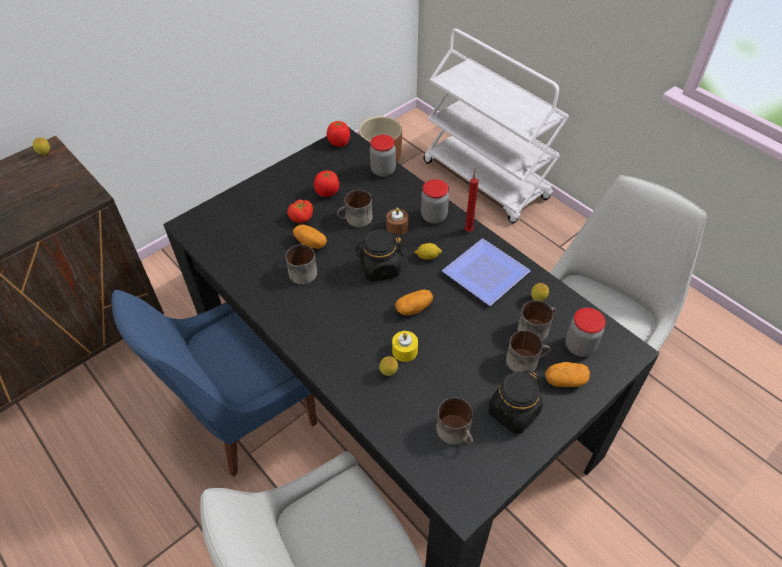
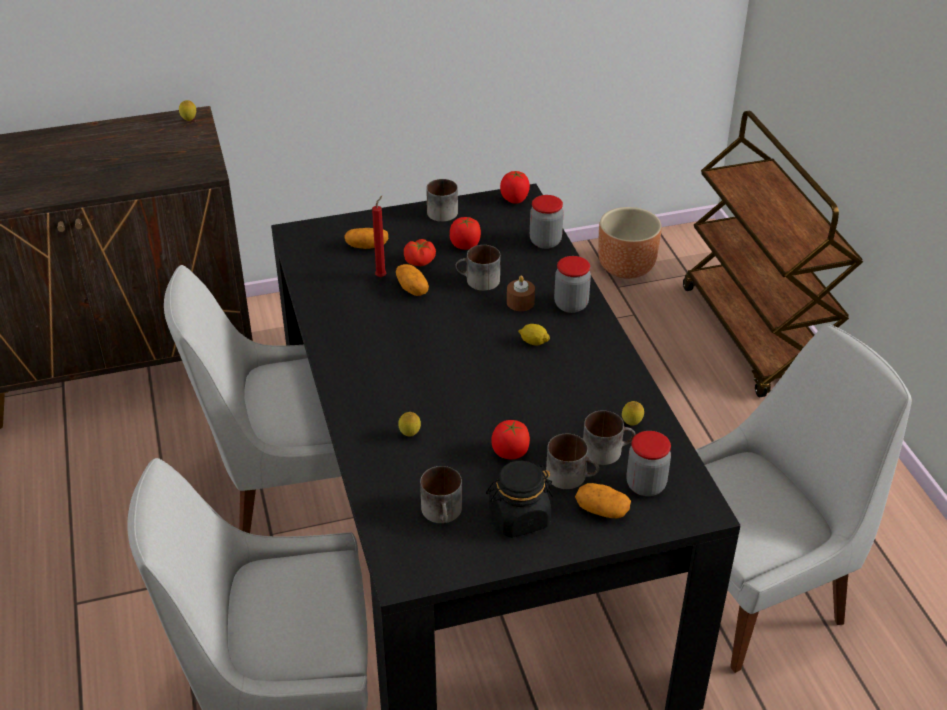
camera: 25 degrees right, 10 degrees down
blue chair [112,290,317,477] -> white chair [164,265,342,533]
mug [285,244,317,284] -> mug moved to [426,179,458,222]
black jar [355,229,403,282] -> none
yellow candle [392,331,418,362] -> none
potato [395,289,433,315] -> potato moved to [345,228,388,249]
white cart [423,28,569,223] -> brown cart [683,111,863,397]
plate [442,238,531,306] -> none
red candle [464,169,479,232] -> red candle moved to [372,196,386,277]
none -> tomato [492,420,530,459]

